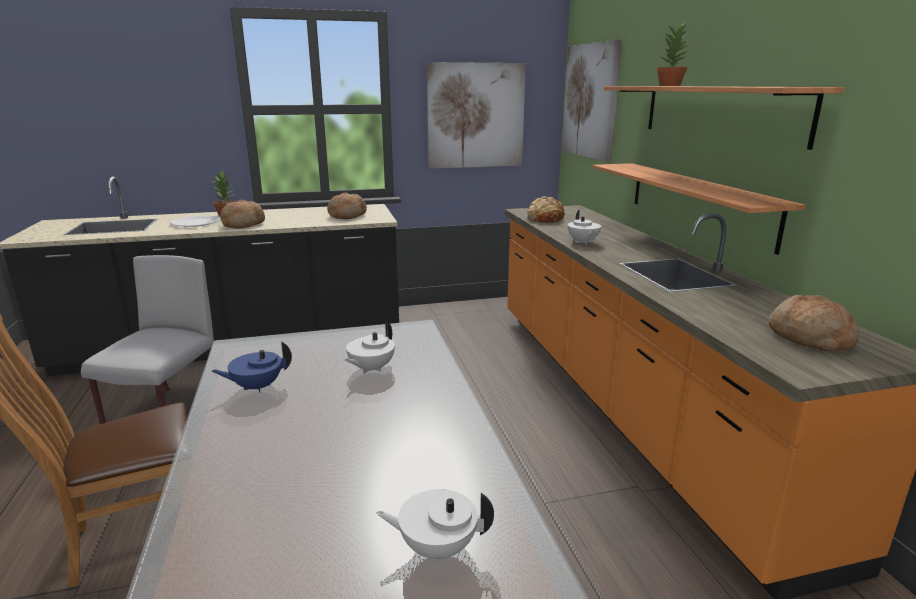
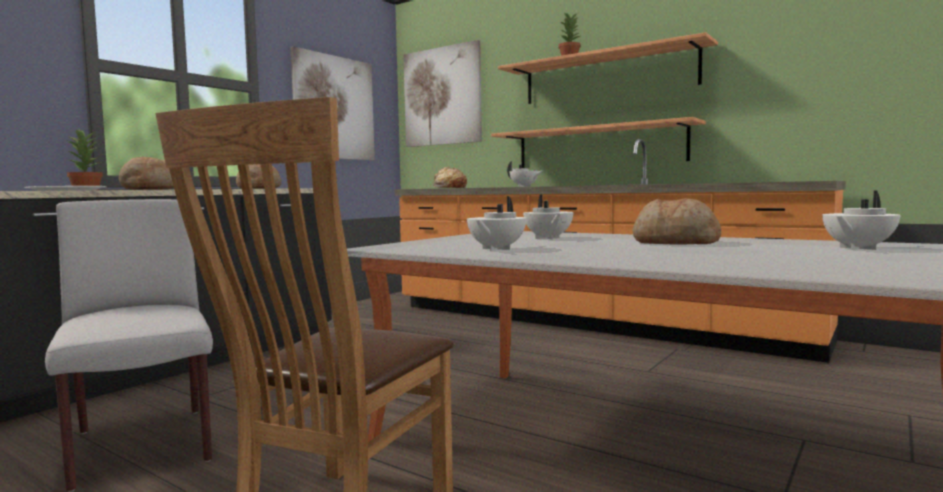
camera: 40 degrees left, 15 degrees down
blue teapot [212,341,292,393] -> white teapot [467,196,526,251]
bread [768,295,859,351] -> bread moved to [633,198,721,245]

